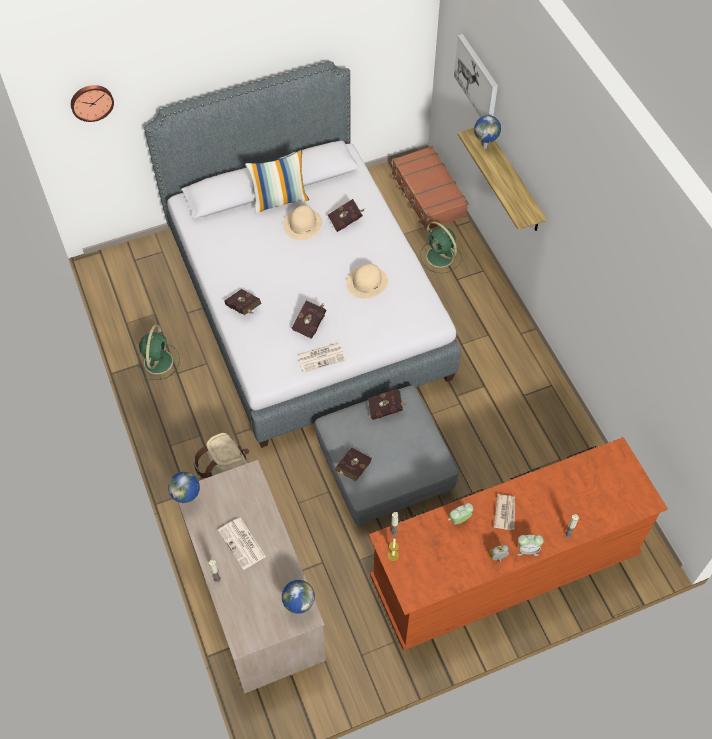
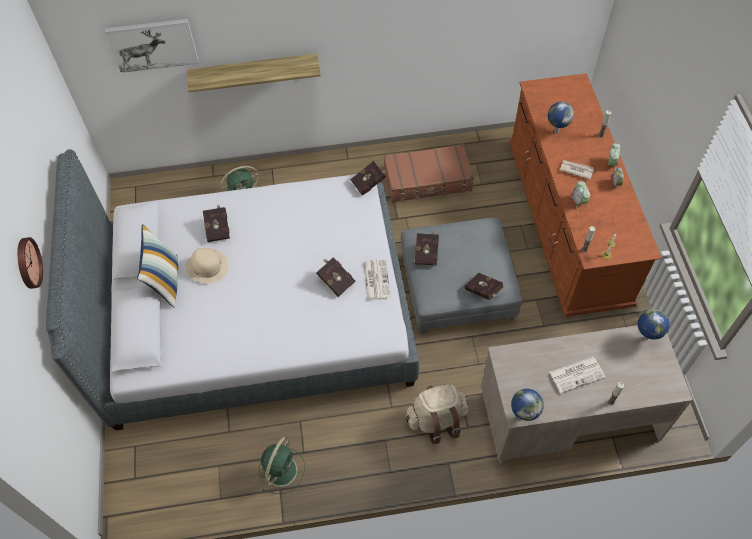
camera: 75 degrees left, 0 degrees up
wall clock [71,85,114,122] -> wall clock moved to [17,237,43,289]
green fan [138,325,180,380] -> green fan turned 90 degrees clockwise [259,436,305,494]
red book [224,289,262,315] -> red book moved to [350,161,387,196]
beige hat [347,264,388,299] -> none
brown suitcase [392,146,469,230] -> brown suitcase moved to [384,144,474,203]
globe [474,115,501,149] -> globe moved to [548,102,574,133]

